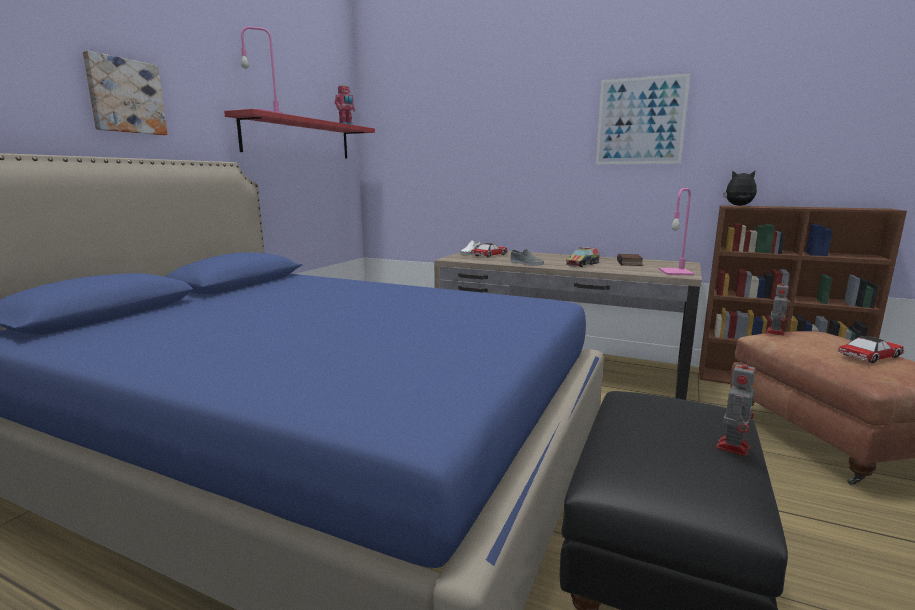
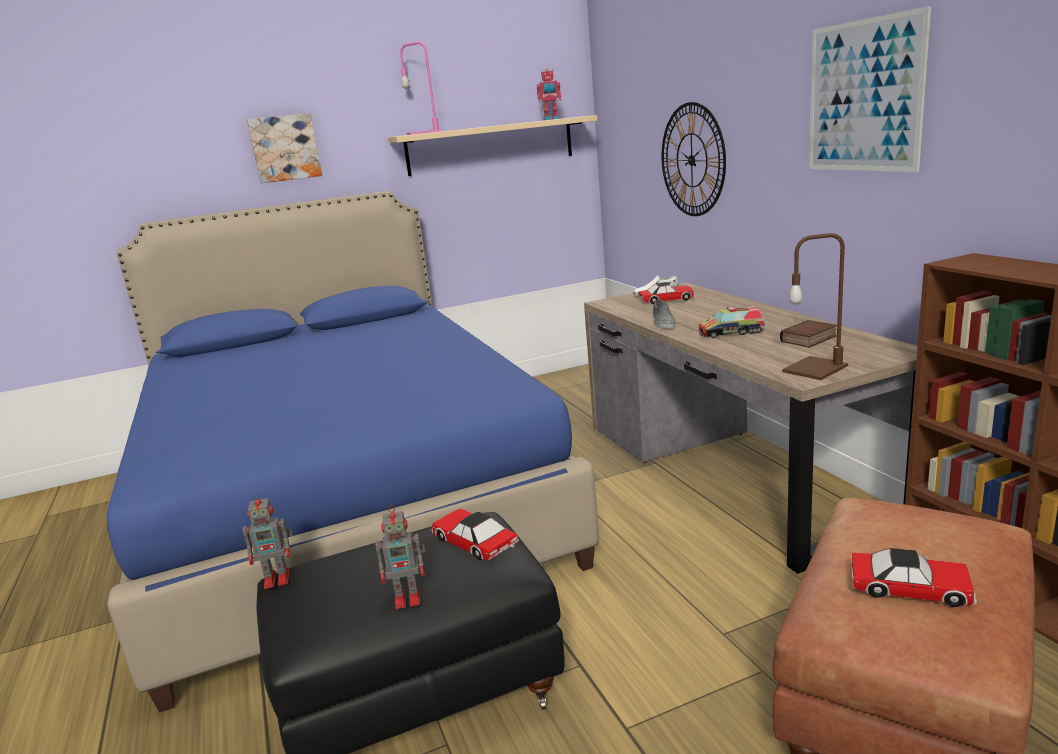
camera: 45 degrees right, 5 degrees up
red shelf [224,109,375,159] -> beige shelf [388,115,597,176]
pink table lamp [659,188,694,276] -> brown table lamp [782,233,848,380]
plush toy [723,170,757,206] -> none
toy robot [766,280,789,336] -> toy robot moved to [243,492,292,589]
none -> toy car [431,508,519,560]
none -> wall clock [662,102,726,216]

